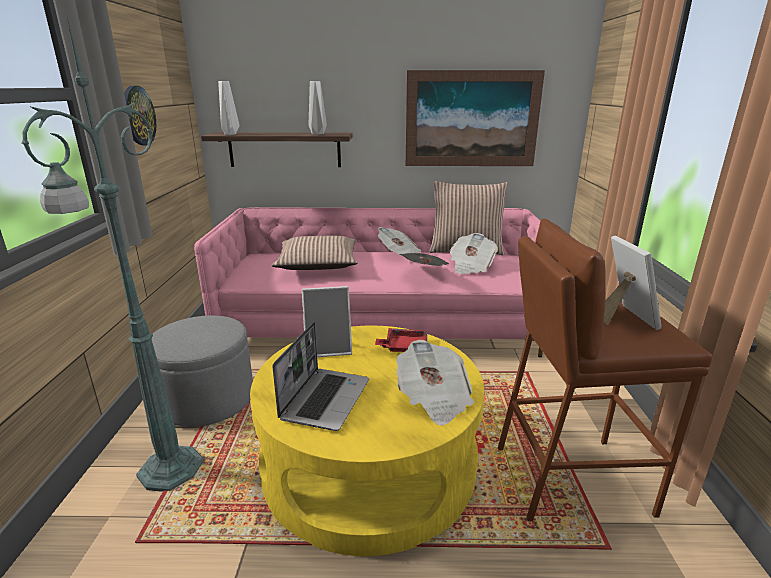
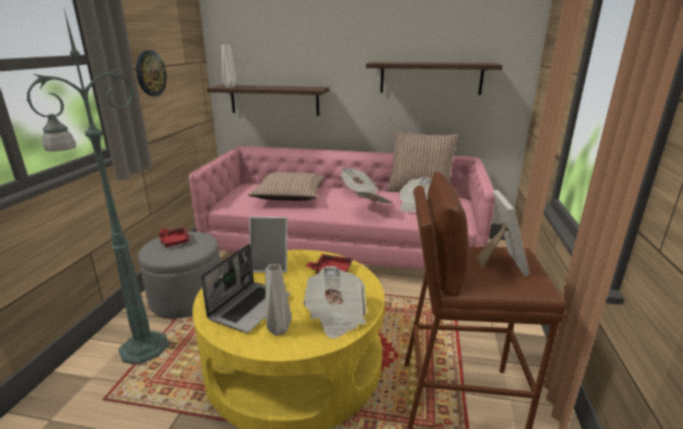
camera: 10 degrees right, 0 degrees up
grey vase [309,81,327,135] -> grey vase moved to [265,264,292,336]
picture [405,70,545,166] -> shelf [366,62,503,95]
none -> red tray [158,227,190,248]

